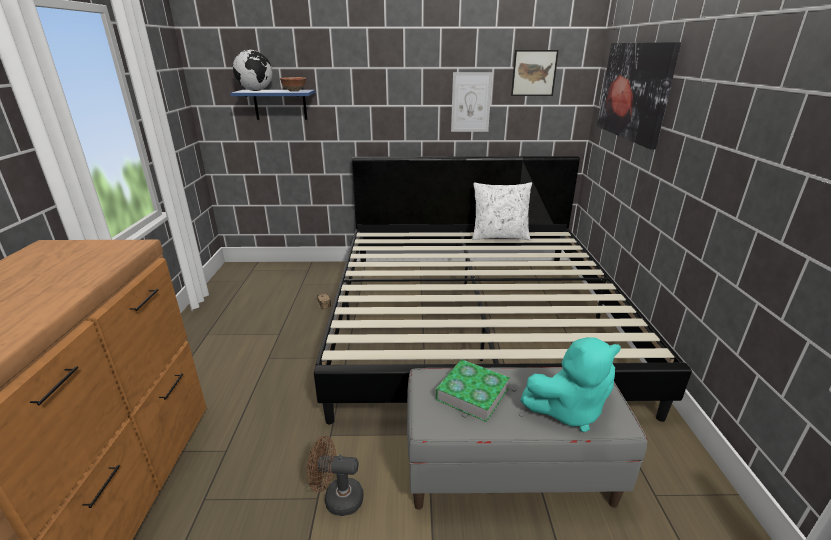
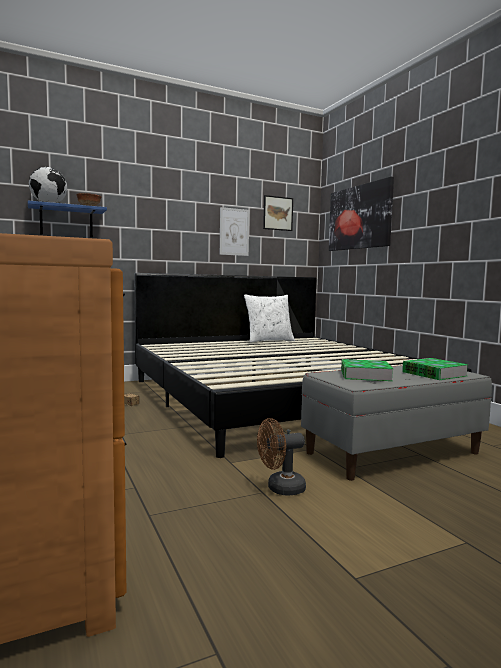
camera: 25 degrees left, 20 degrees down
turquoise plush toy [520,337,621,432] -> book [402,358,469,380]

